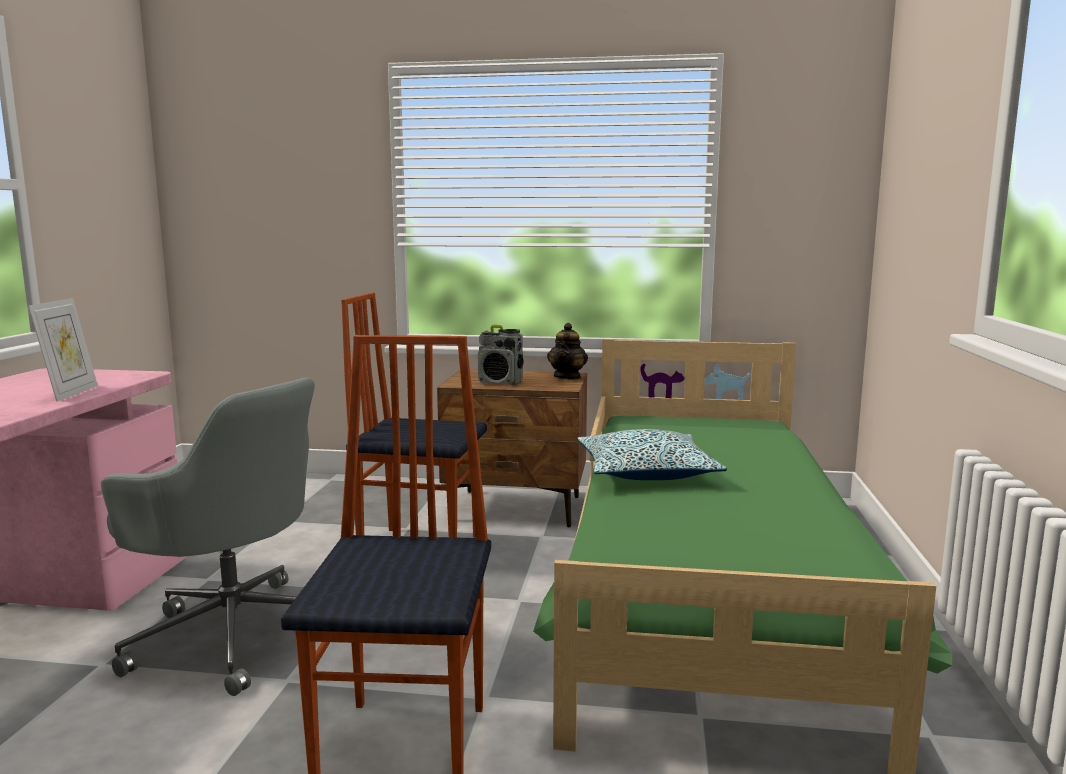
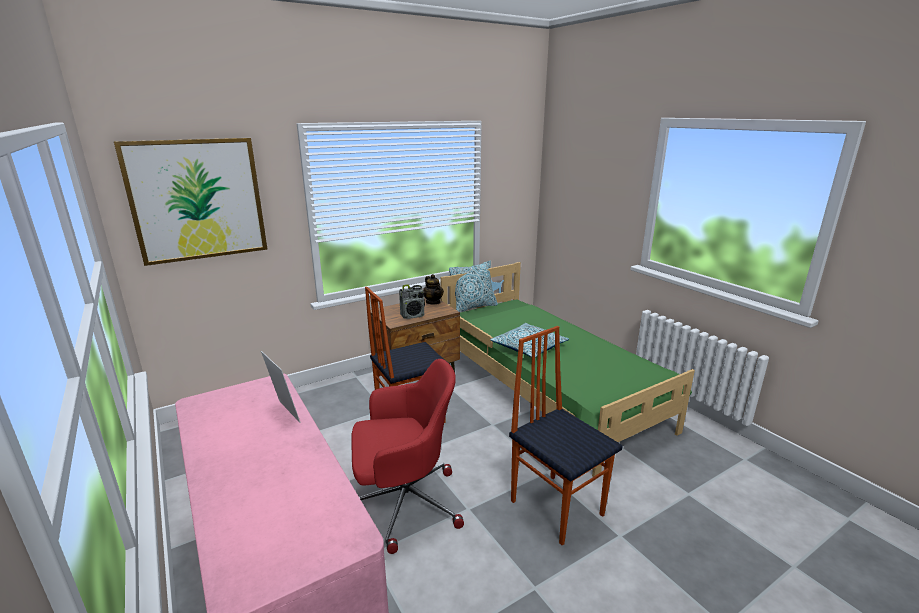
camera: 40 degrees left, 10 degrees up
grey office chair [101,377,315,696] -> red office chair [351,359,464,554]
none -> picture [114,138,267,266]
none -> pillow [449,261,498,312]

